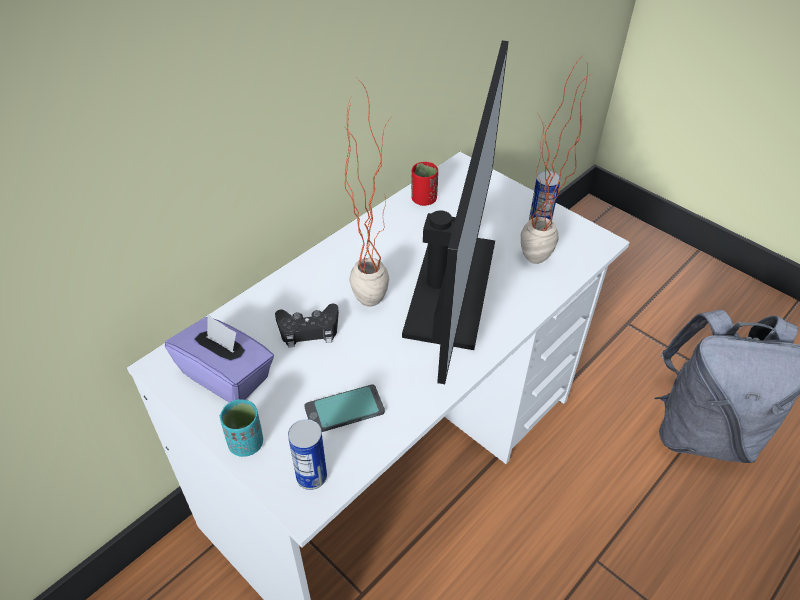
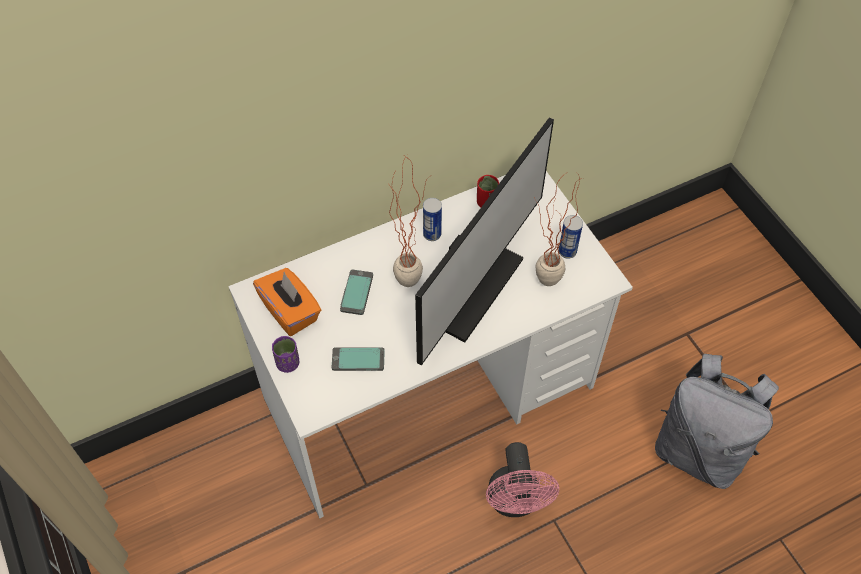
camera: 20 degrees right, 10 degrees up
purple tissue box [165,314,274,402] -> orange tissue box [253,268,321,336]
turquoise cup [219,399,263,457] -> purple cup [272,336,299,373]
black game controller [275,304,339,348] -> phone [340,269,373,315]
can [288,419,327,490] -> can moved to [423,198,442,241]
none -> pink fan [486,442,559,517]

